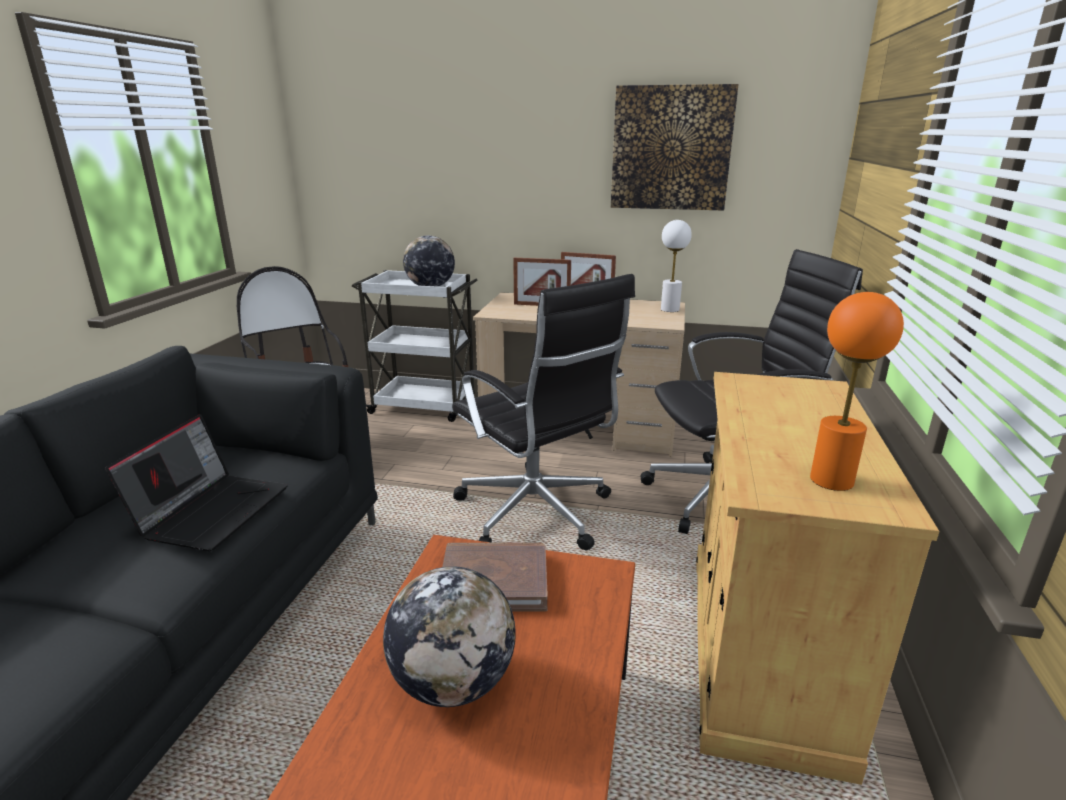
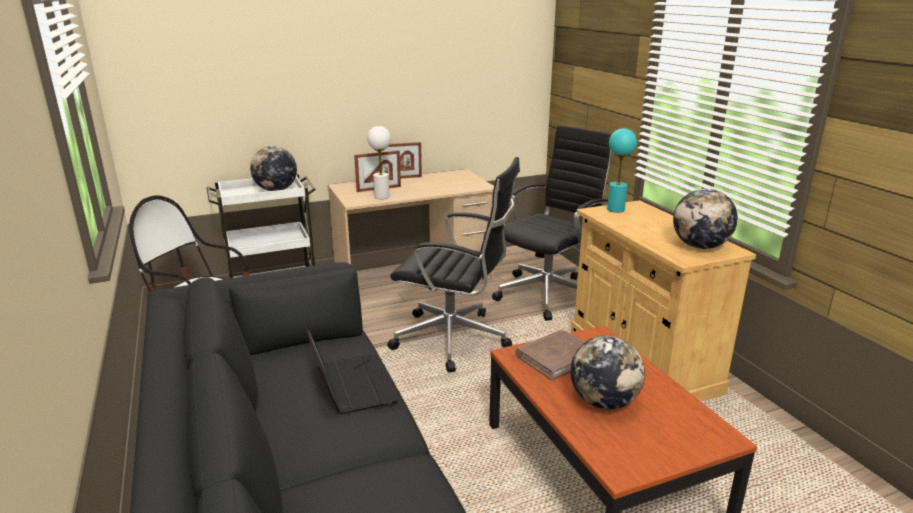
camera: 35 degrees left, 0 degrees up
picture [611,84,739,210] -> none
white table lamp [661,220,692,312] -> white table lamp moved to [367,126,391,199]
orange table lamp [810,292,904,491] -> globe [673,189,738,249]
none -> turquoise table lamp [607,128,637,213]

